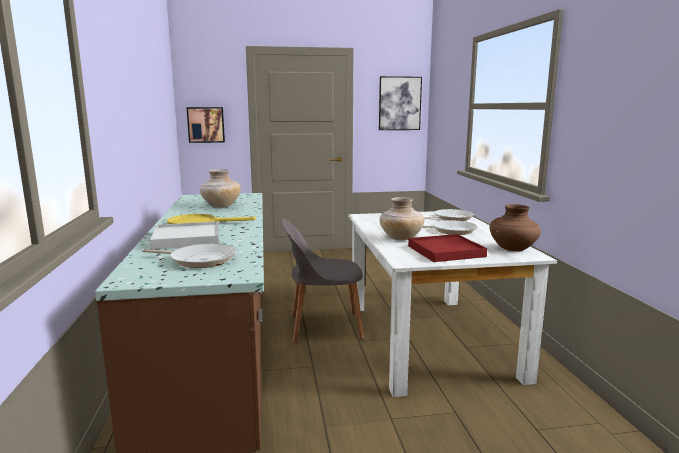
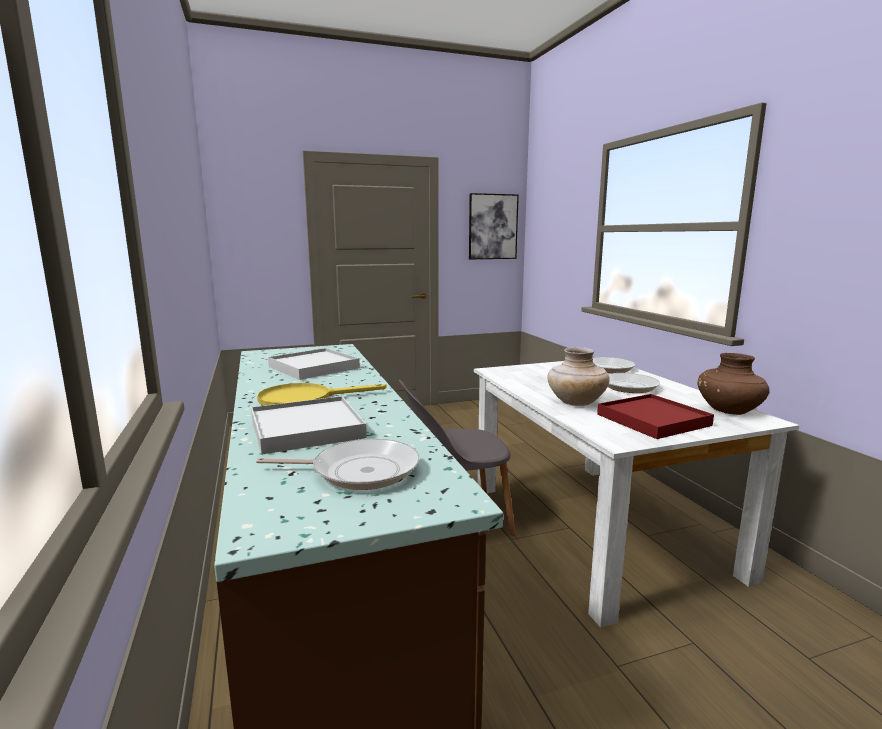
camera: 10 degrees left, 0 degrees up
picture [186,107,225,143] -> none
beige vase [200,169,241,208] -> white tray [268,348,360,380]

